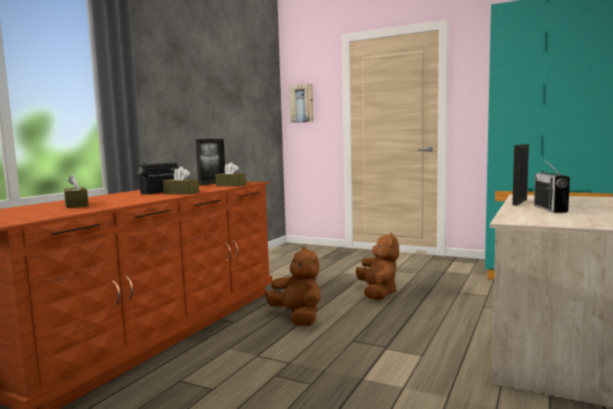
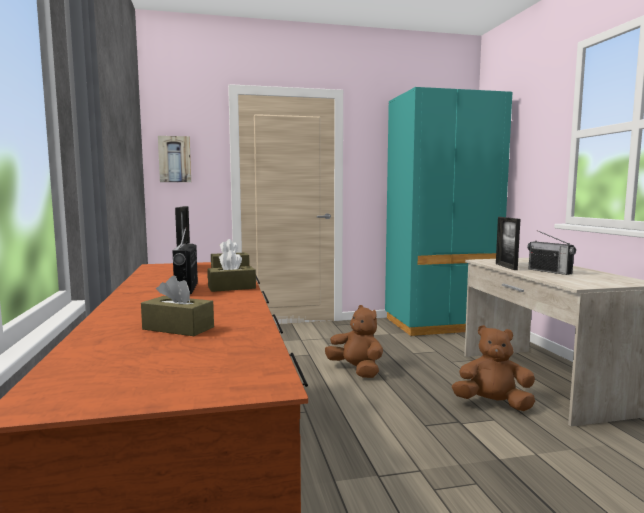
camera: 40 degrees left, 0 degrees up
brown plush toy [265,246,321,326] -> brown plush toy moved to [452,325,535,411]

